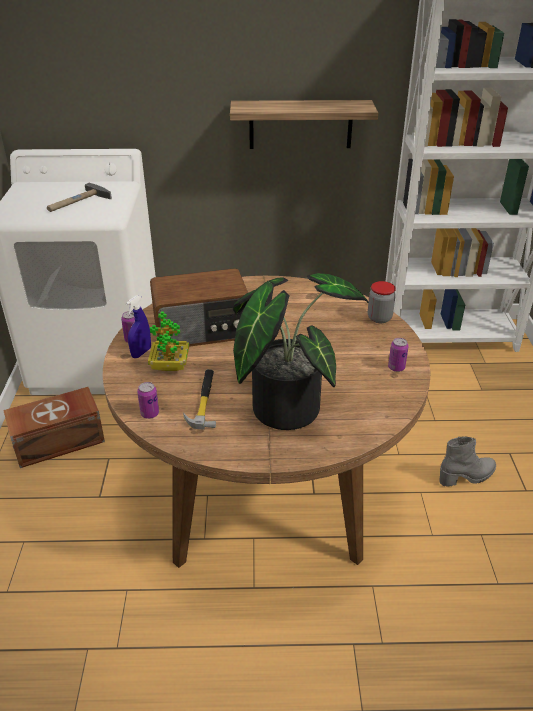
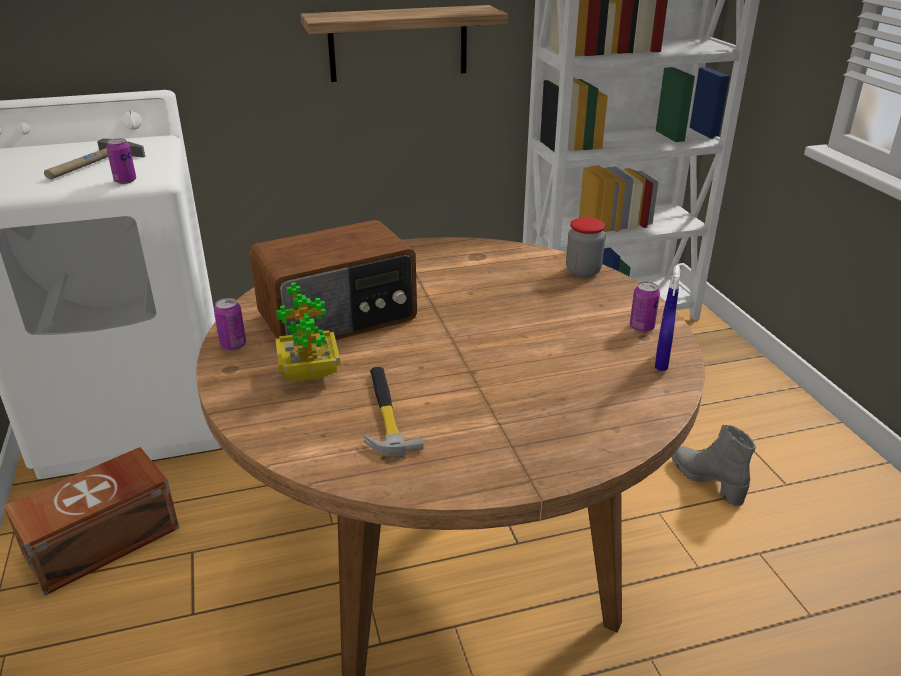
camera: 15 degrees left, 5 degrees down
blue spray bottle [126,295,151,358] -> blue spray bottle moved to [655,265,680,371]
can [137,382,159,419] -> can moved to [106,138,136,184]
potted plant [233,273,368,430] -> none
grey boot [439,436,496,487] -> grey boot turned 90 degrees counterclockwise [672,425,756,506]

